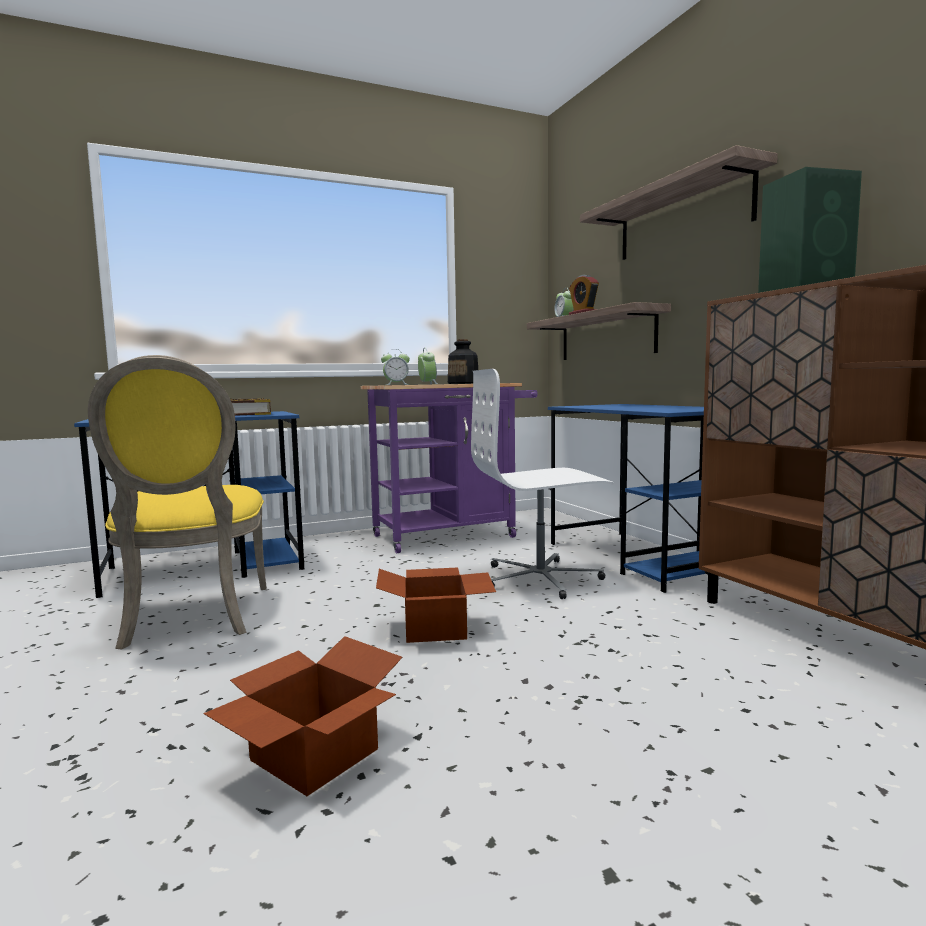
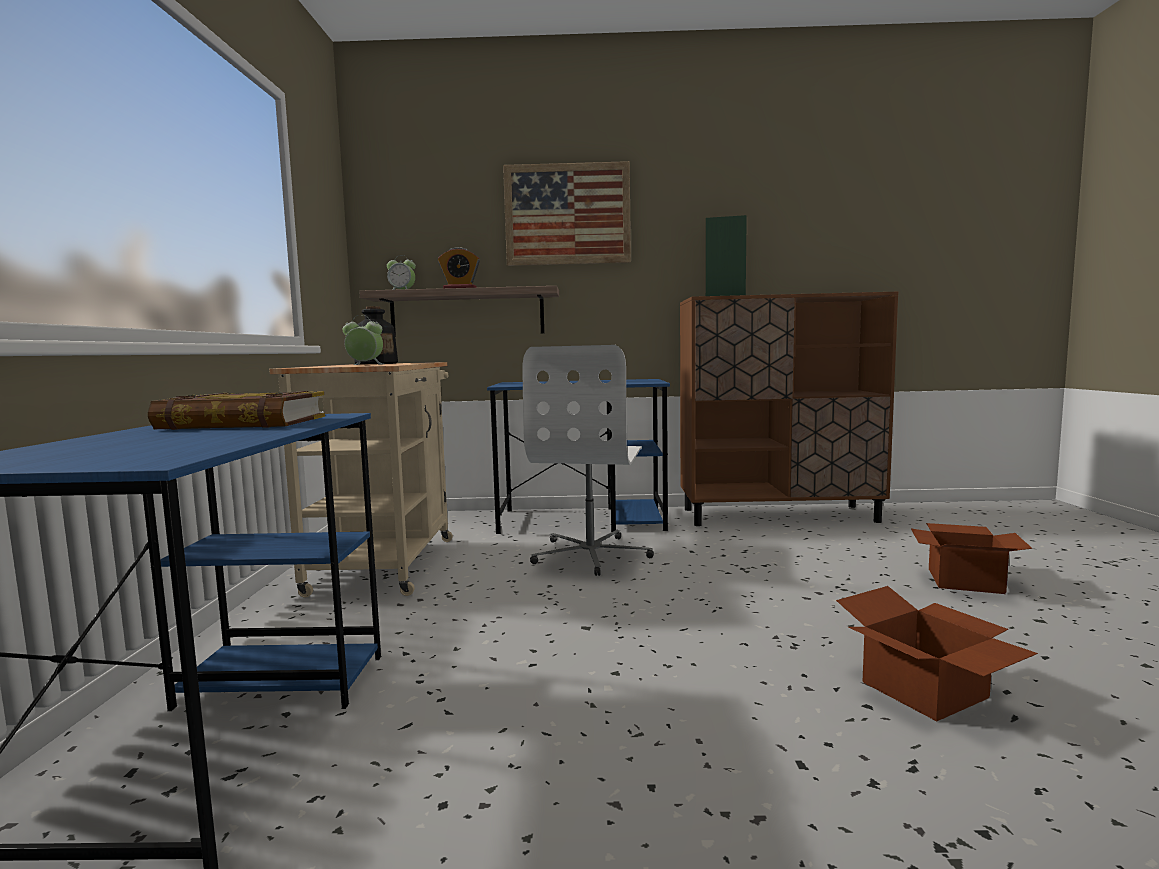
camera: 65 degrees left, 0 degrees up
yellow chair [88,355,267,649] -> none
purple cart [361,383,538,553] -> beige cart [269,362,453,598]
cardboard box [376,568,496,643] -> cardboard box moved to [911,523,1032,594]
alarm clock [381,349,410,385] -> none
shelf [580,145,778,260] -> picture [503,161,631,266]

